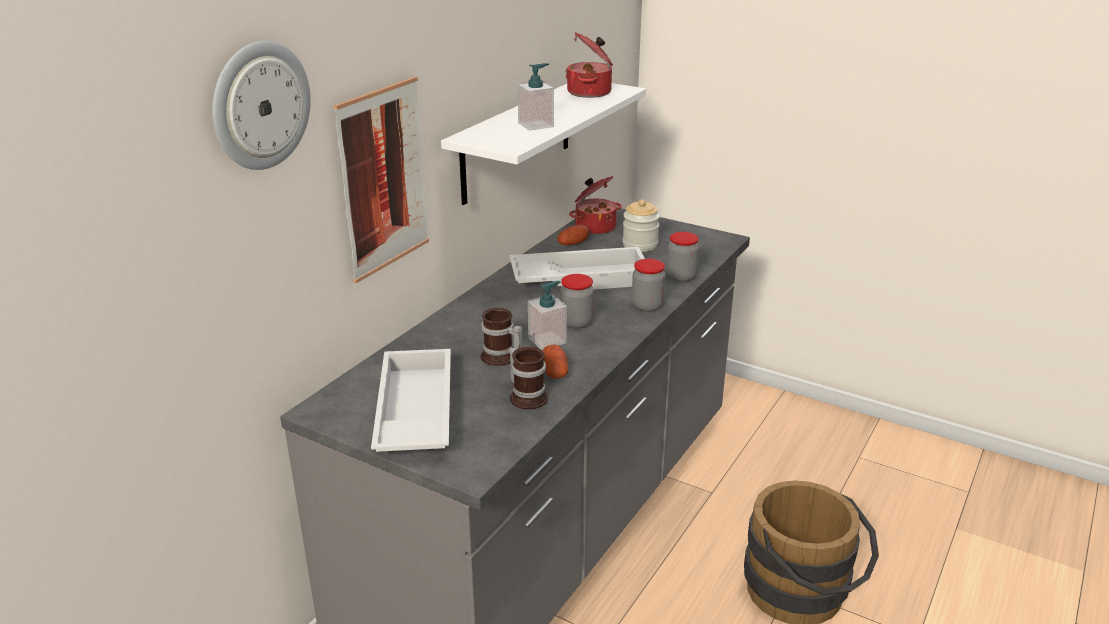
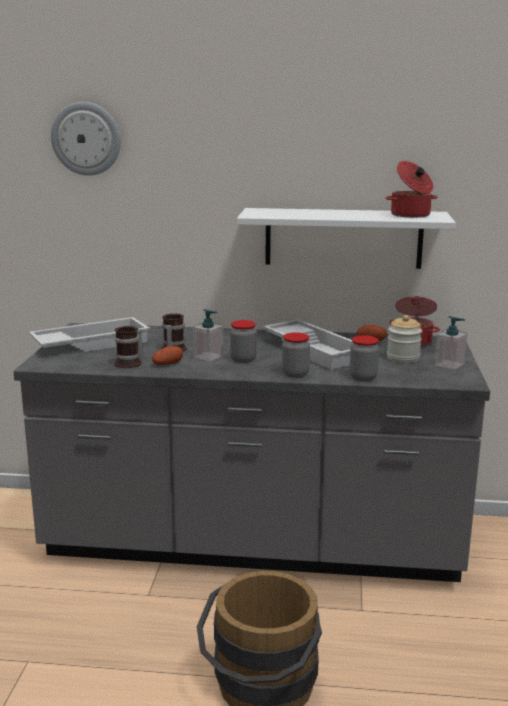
camera: 65 degrees right, 10 degrees down
picture [333,77,429,283] -> none
soap dispenser [517,63,554,131] -> soap dispenser moved to [434,316,468,370]

